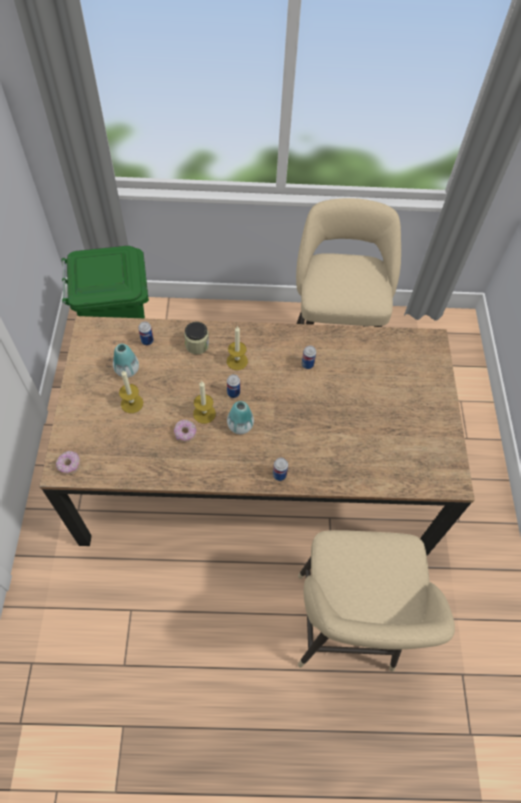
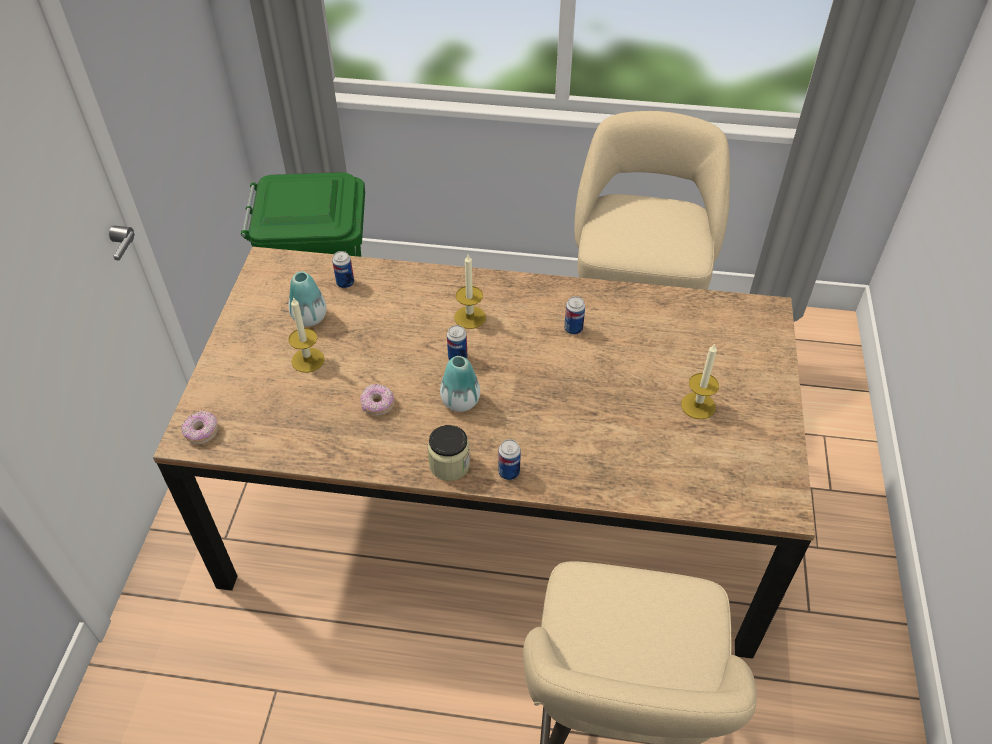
camera: 10 degrees right, 10 degrees down
jar [184,322,209,355] -> jar moved to [428,425,470,481]
candle [193,381,216,424] -> candle moved to [681,343,719,419]

